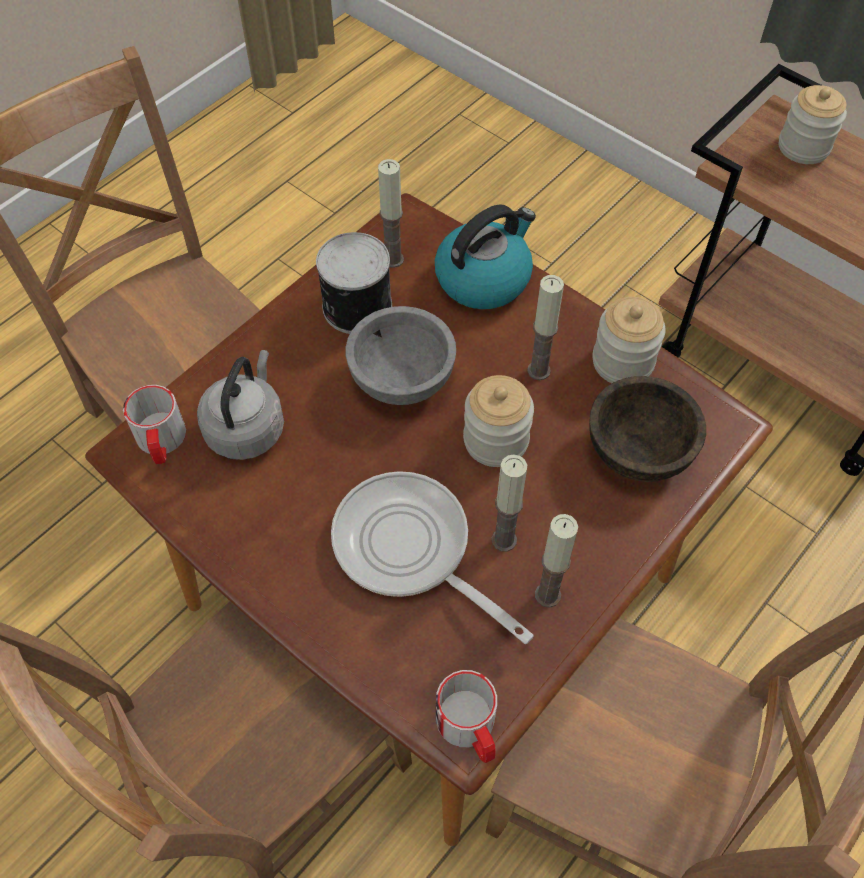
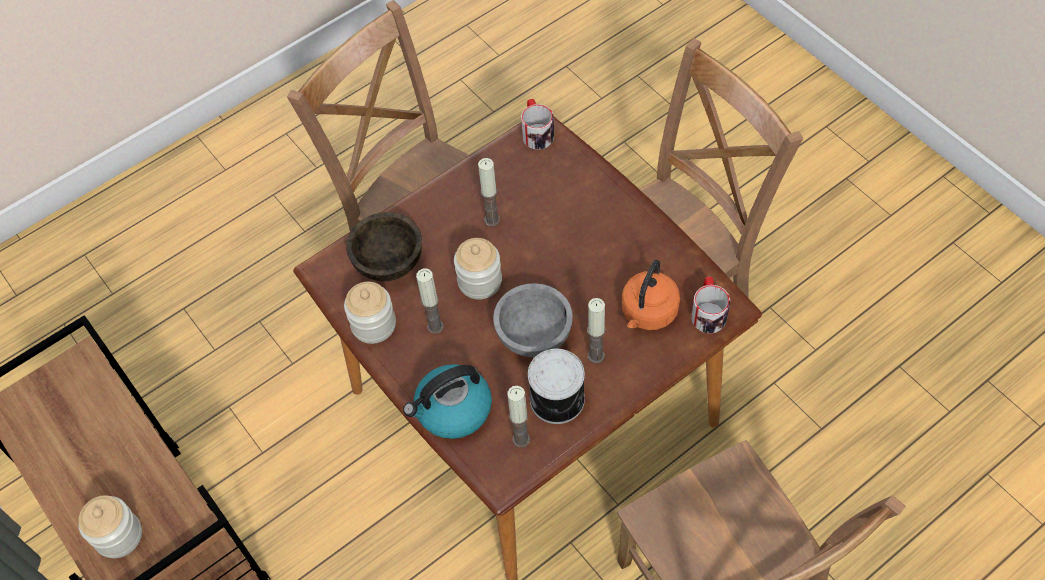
camera: 165 degrees left, 0 degrees up
grey kettle [197,350,284,460] -> orange kettle [622,260,680,330]
frying pan [331,471,534,644] -> none
candle [535,514,578,608] -> candle moved to [587,298,606,363]

